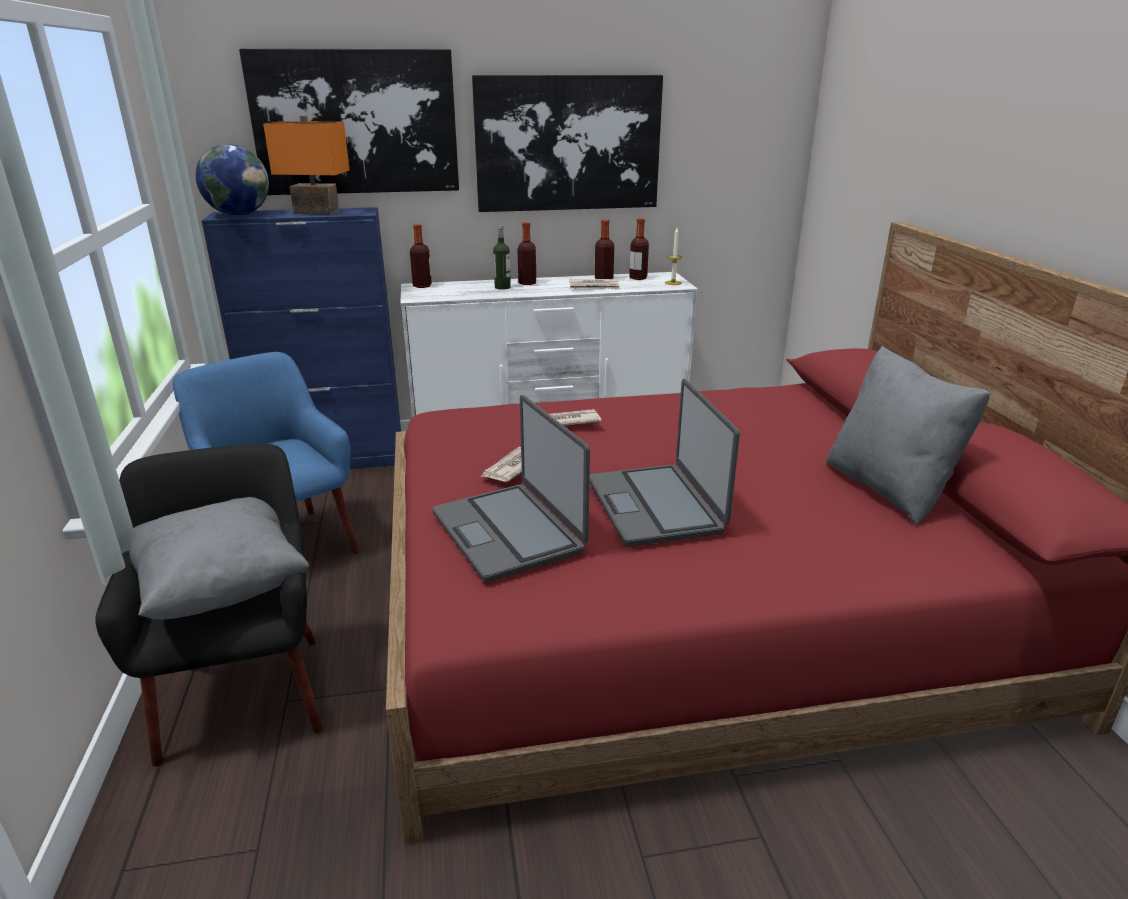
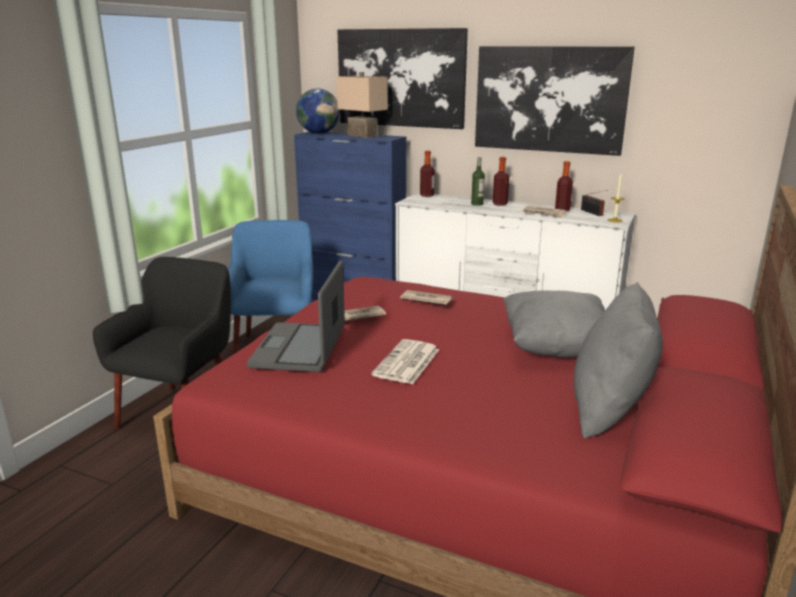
camera: 35 degrees right, 5 degrees down
grey pillow [129,497,309,620] -> grey pillow moved to [503,291,605,358]
orange table lamp [263,115,350,215] -> beige table lamp [336,72,388,138]
laptop [590,379,740,547] -> newspaper [371,339,439,385]
bottle [629,218,649,280] -> radio [581,190,608,216]

